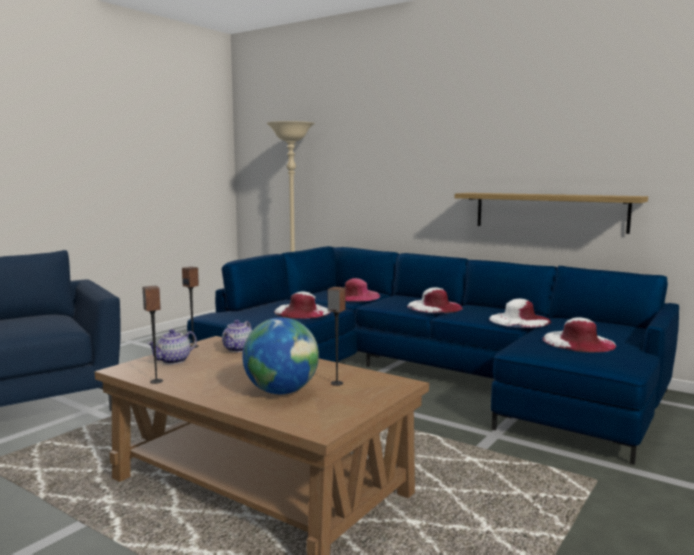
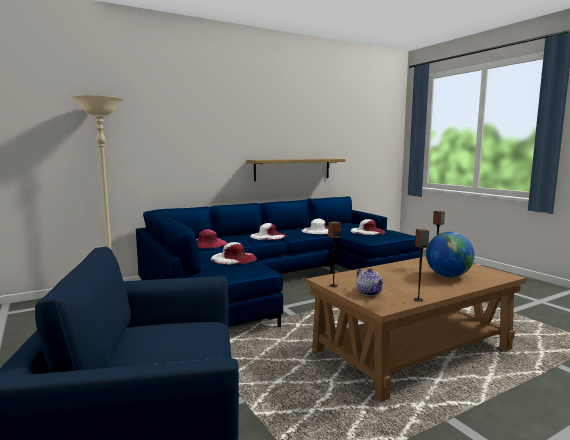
camera: 65 degrees left, 0 degrees up
teapot [222,320,252,352] -> none

